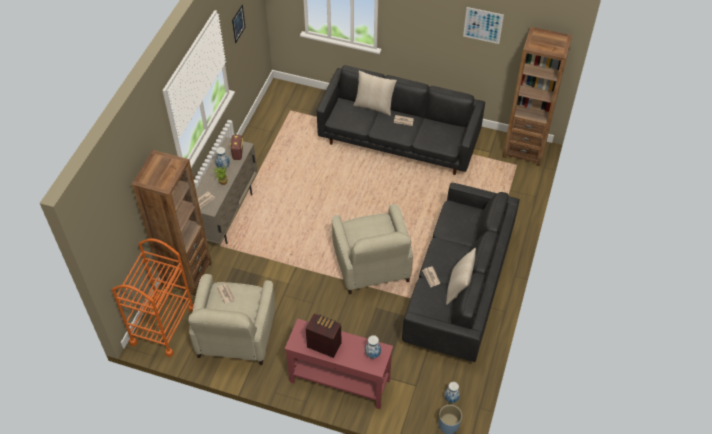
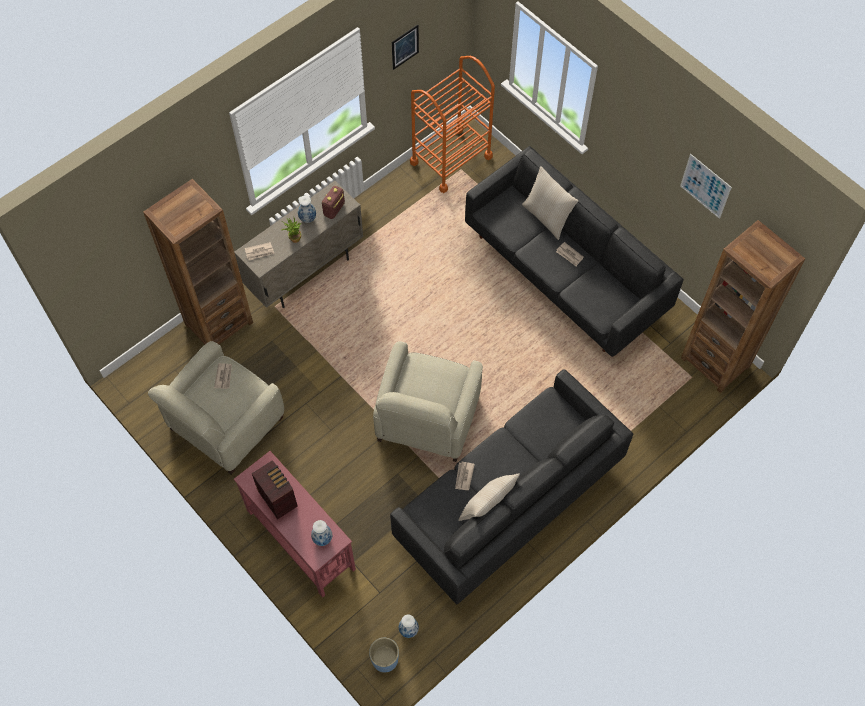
camera: 30 degrees right, 10 degrees up
orange cart [112,238,194,357] -> orange cart moved to [410,56,495,193]

